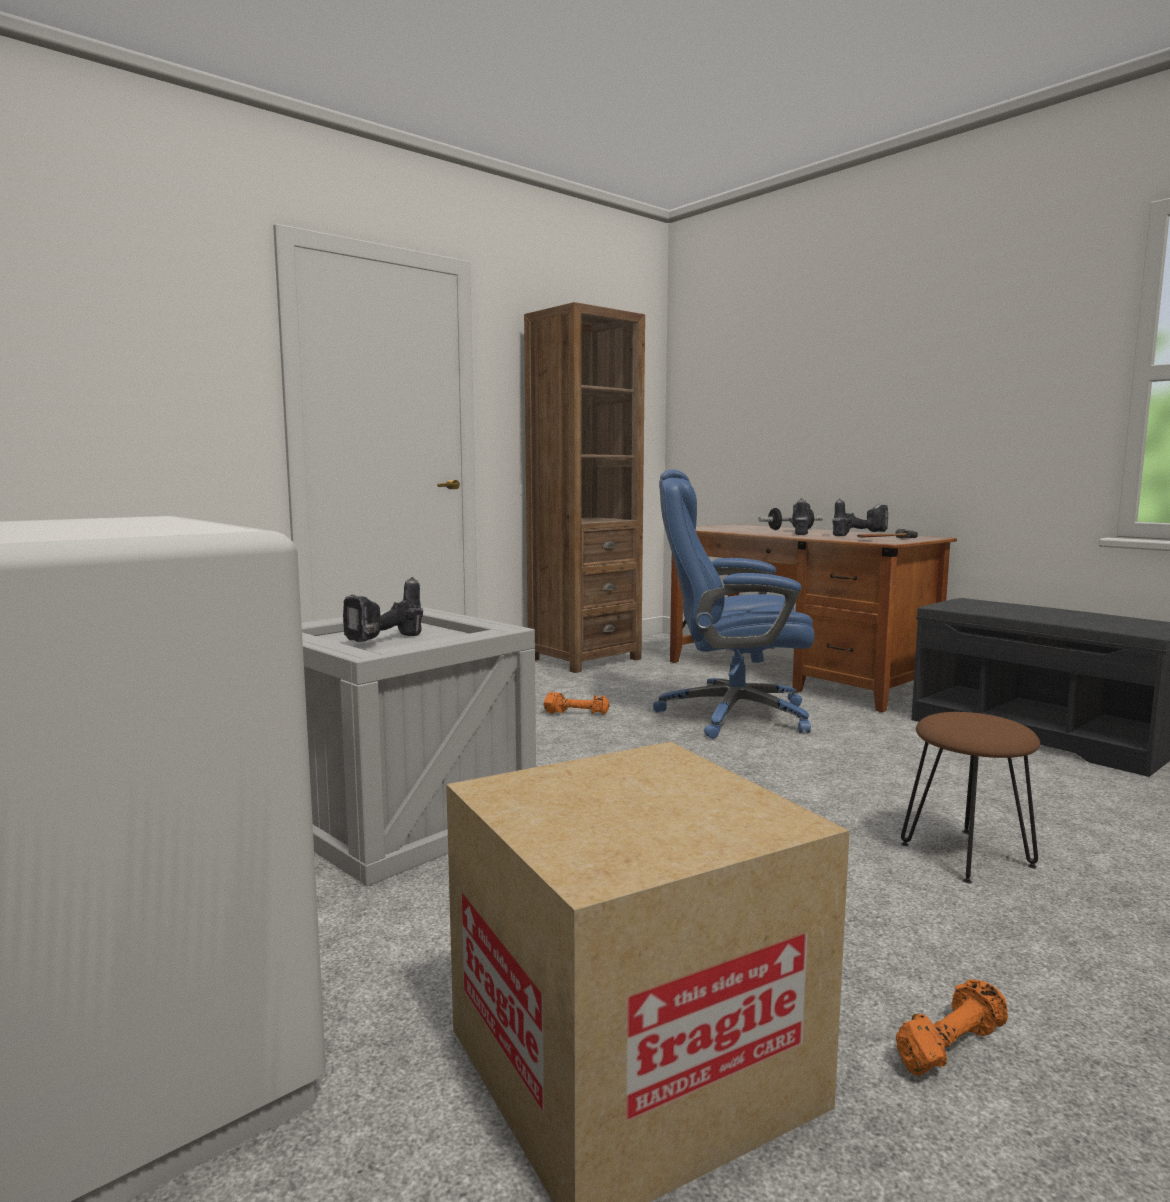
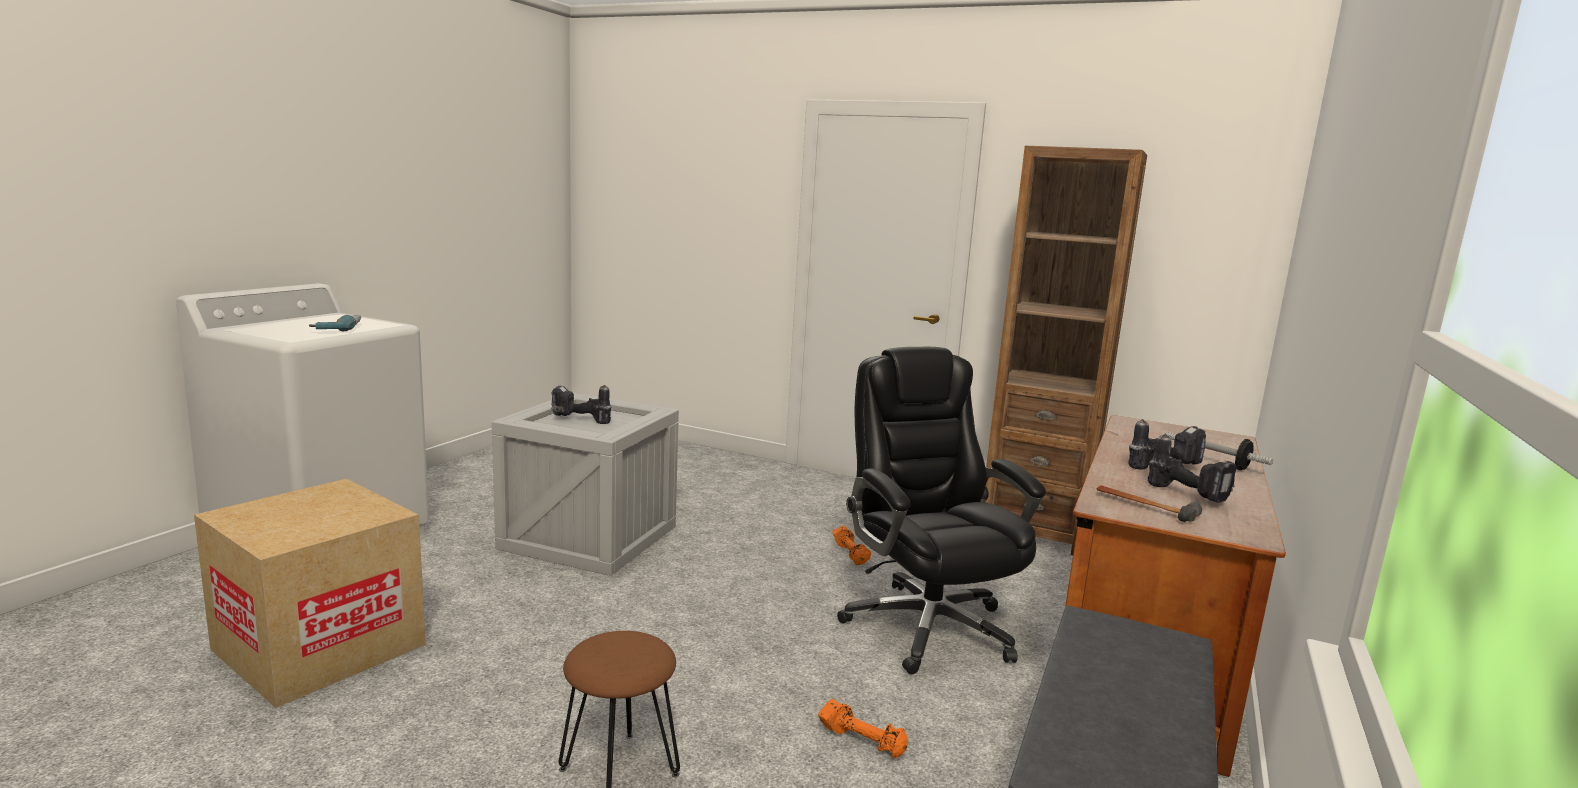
camera: 65 degrees right, 5 degrees up
blue office chair [653,469,815,739] -> black office chair [837,347,1046,674]
orange dumbbell [896,979,1008,1076] -> orange dumbbell moved to [818,699,908,758]
none -> power drill [309,315,361,331]

